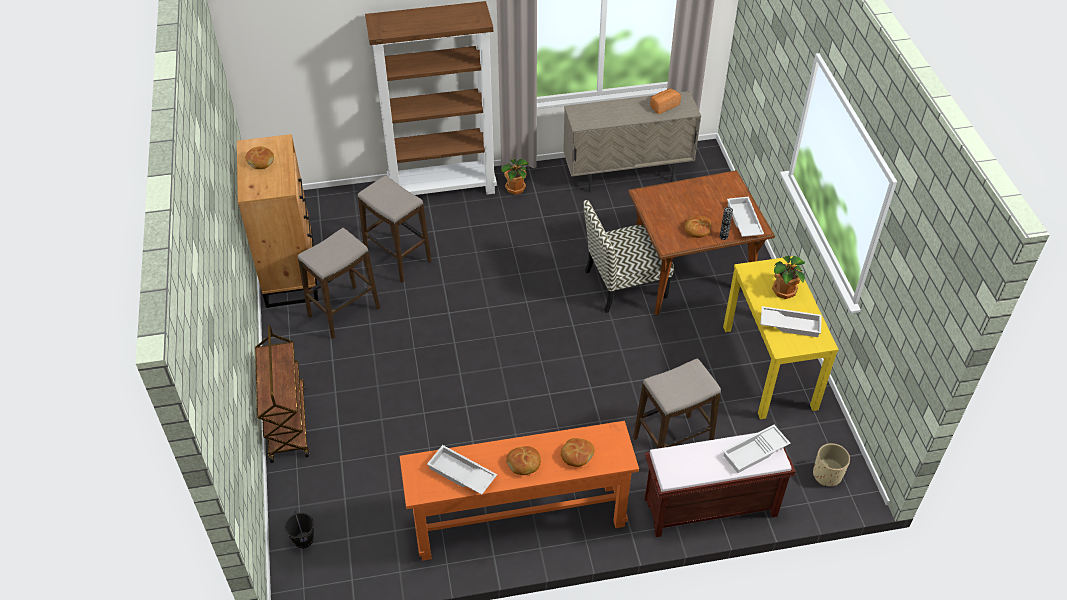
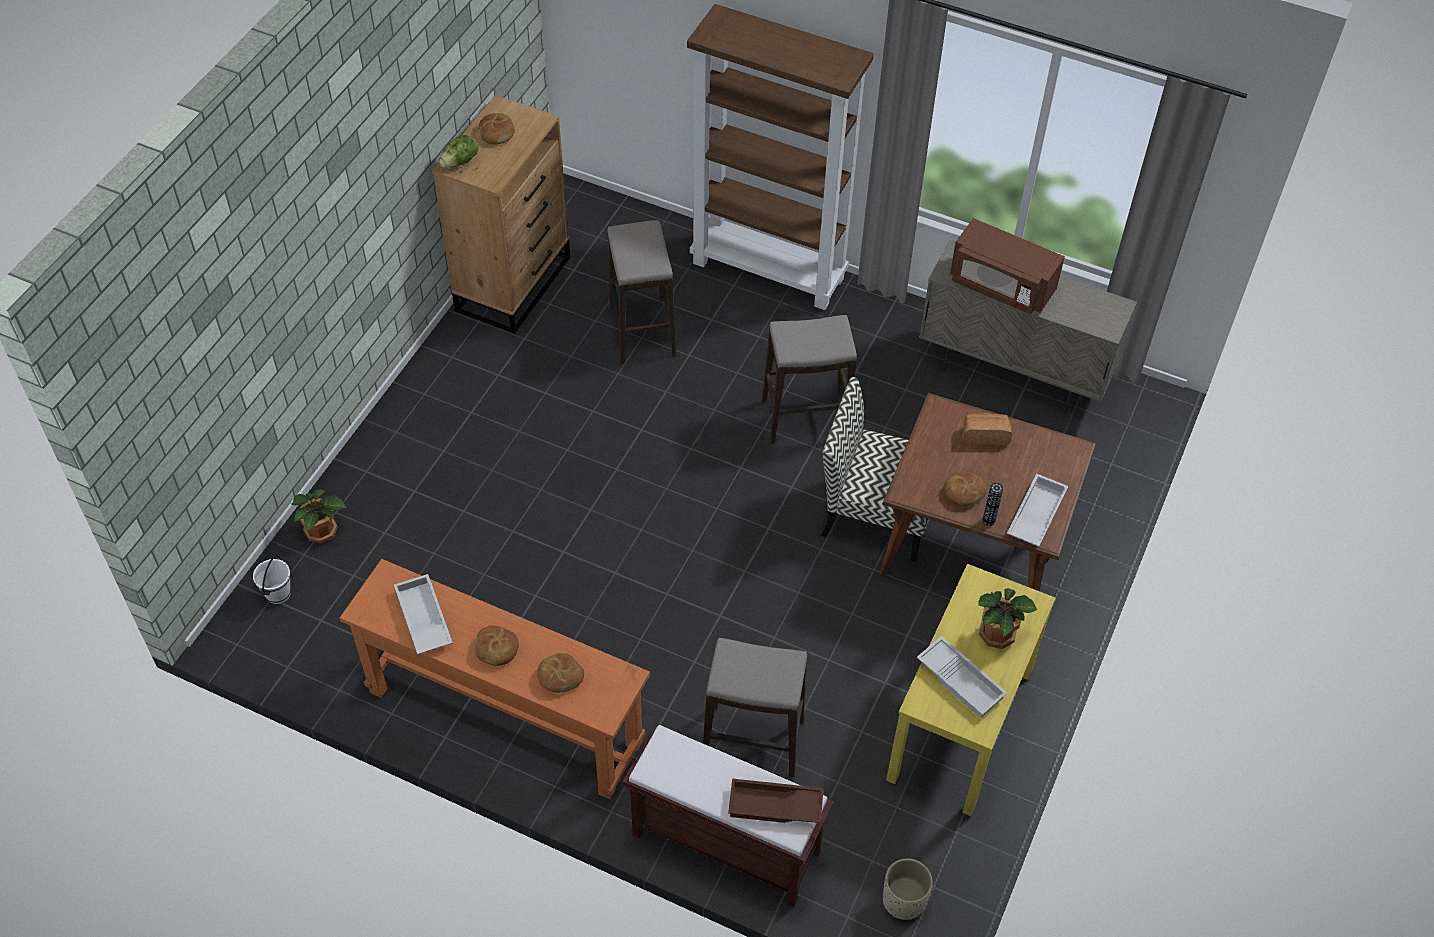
camera: 35 degrees right, 5 degrees up
brown cart [255,325,309,463] -> none
black bucket [285,510,314,548] -> white bucket [253,555,291,604]
stool [298,228,380,339] -> stool moved to [762,315,857,444]
potted plant [502,159,529,195] -> potted plant moved to [291,489,346,544]
bread [650,88,681,114] -> bread moved to [963,413,1012,445]
white tray [723,425,790,473] -> brown tray [728,779,824,823]
none -> lettuce [439,135,479,168]
none -> brown microwave [950,218,1065,314]

